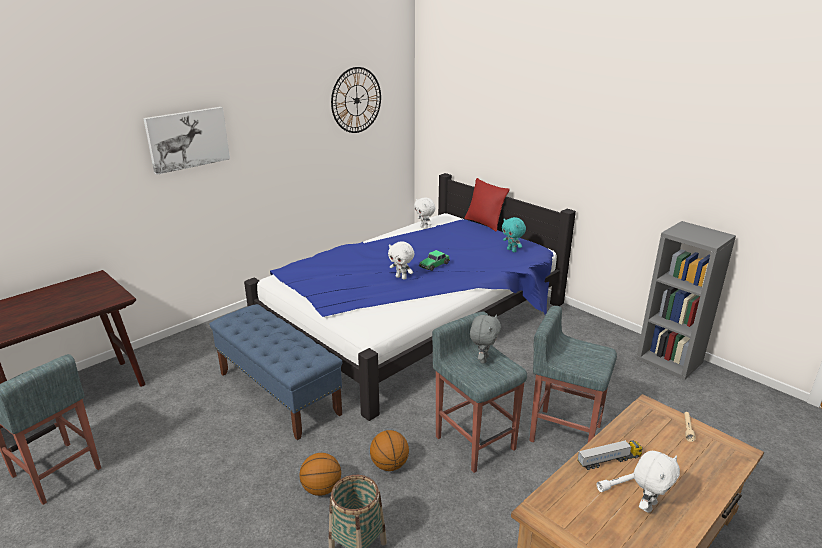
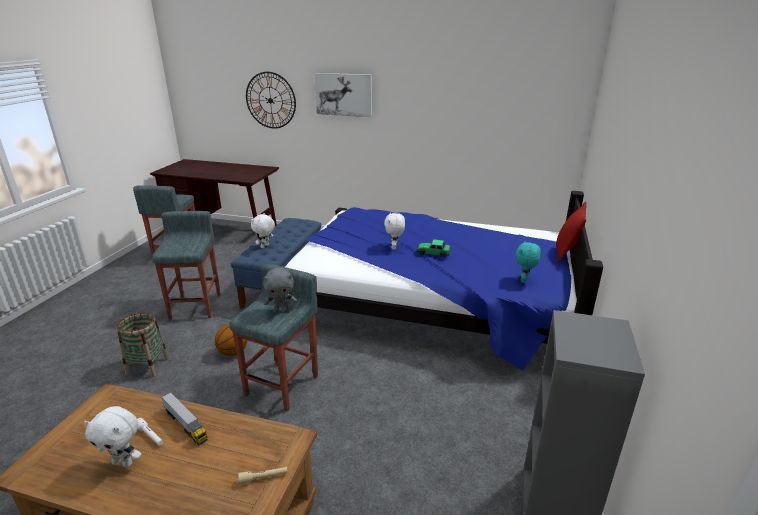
camera: 60 degrees right, 0 degrees up
basketball [300,453,341,496] -> none
wall clock [331,67,381,133] -> wall clock moved to [246,72,296,129]
white plush toy [414,197,435,229] -> white plush toy moved to [251,213,275,248]
grey stool [529,306,617,442] -> grey stool moved to [152,211,221,320]

